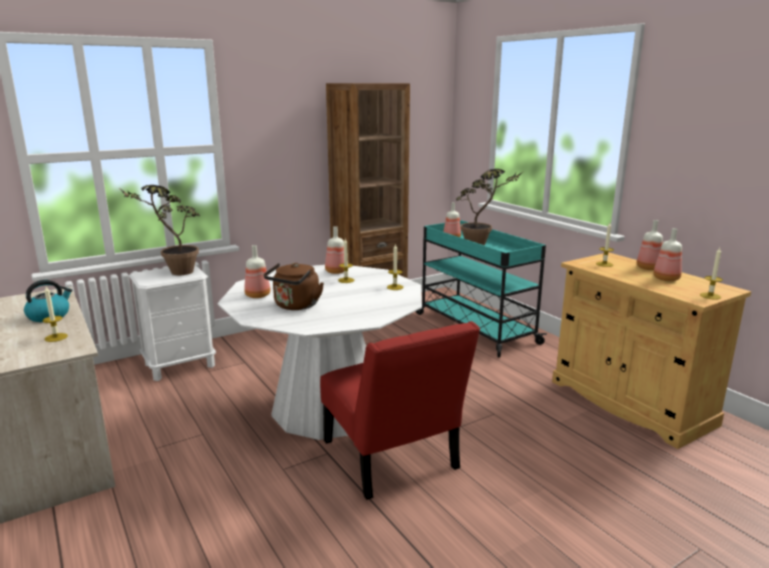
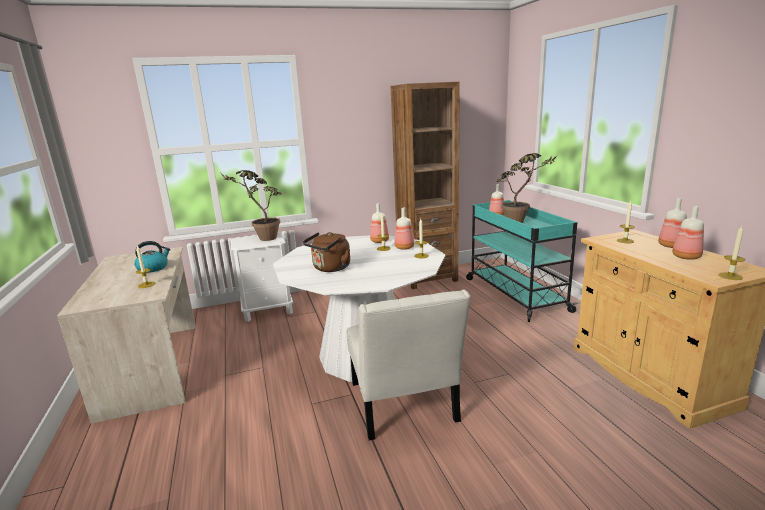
camera: 15 degrees right, 0 degrees up
bottle [244,245,270,298] -> bottle moved to [394,208,414,250]
red chair [320,321,480,500] -> white chair [346,290,471,440]

